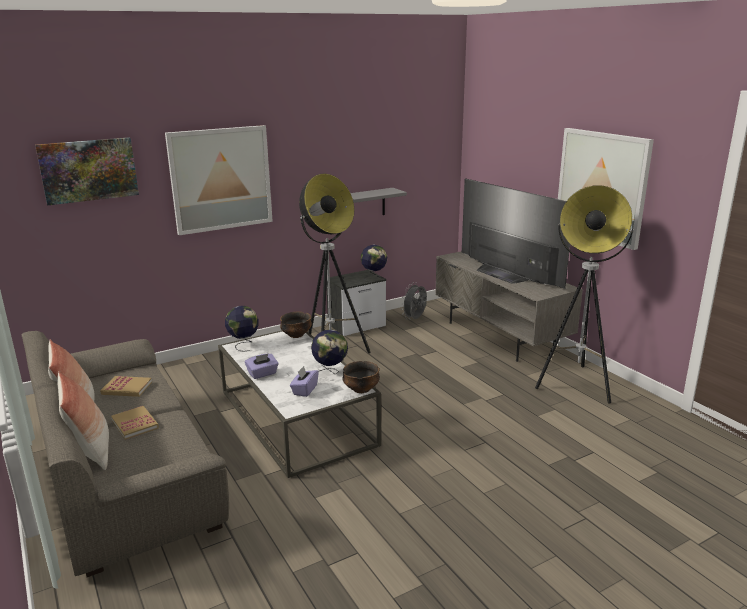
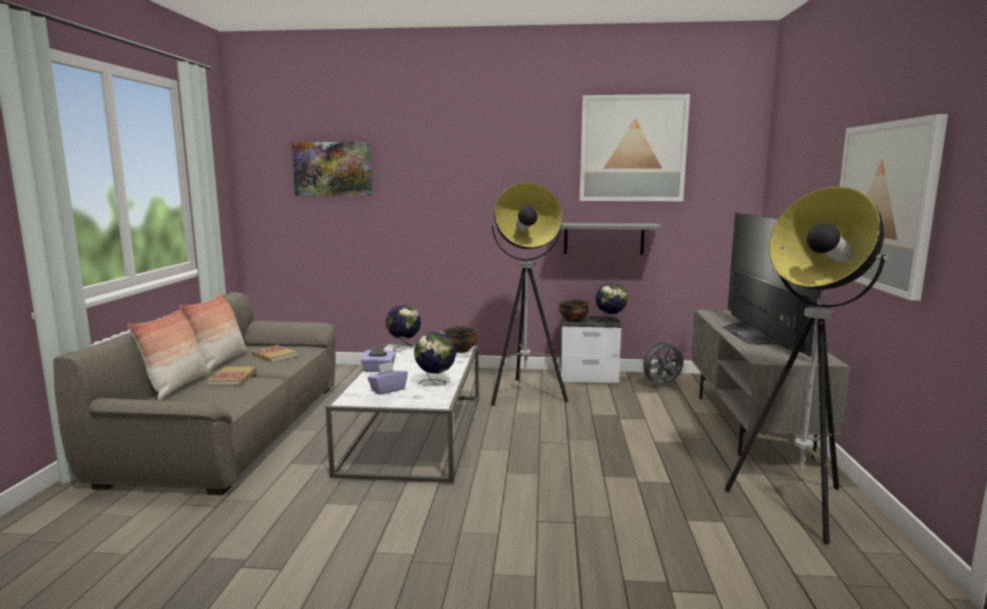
camera: 35 degrees right, 10 degrees down
picture [165,125,273,235] -> picture moved to [579,94,690,201]
bowl [342,361,380,393] -> bowl moved to [559,299,589,322]

